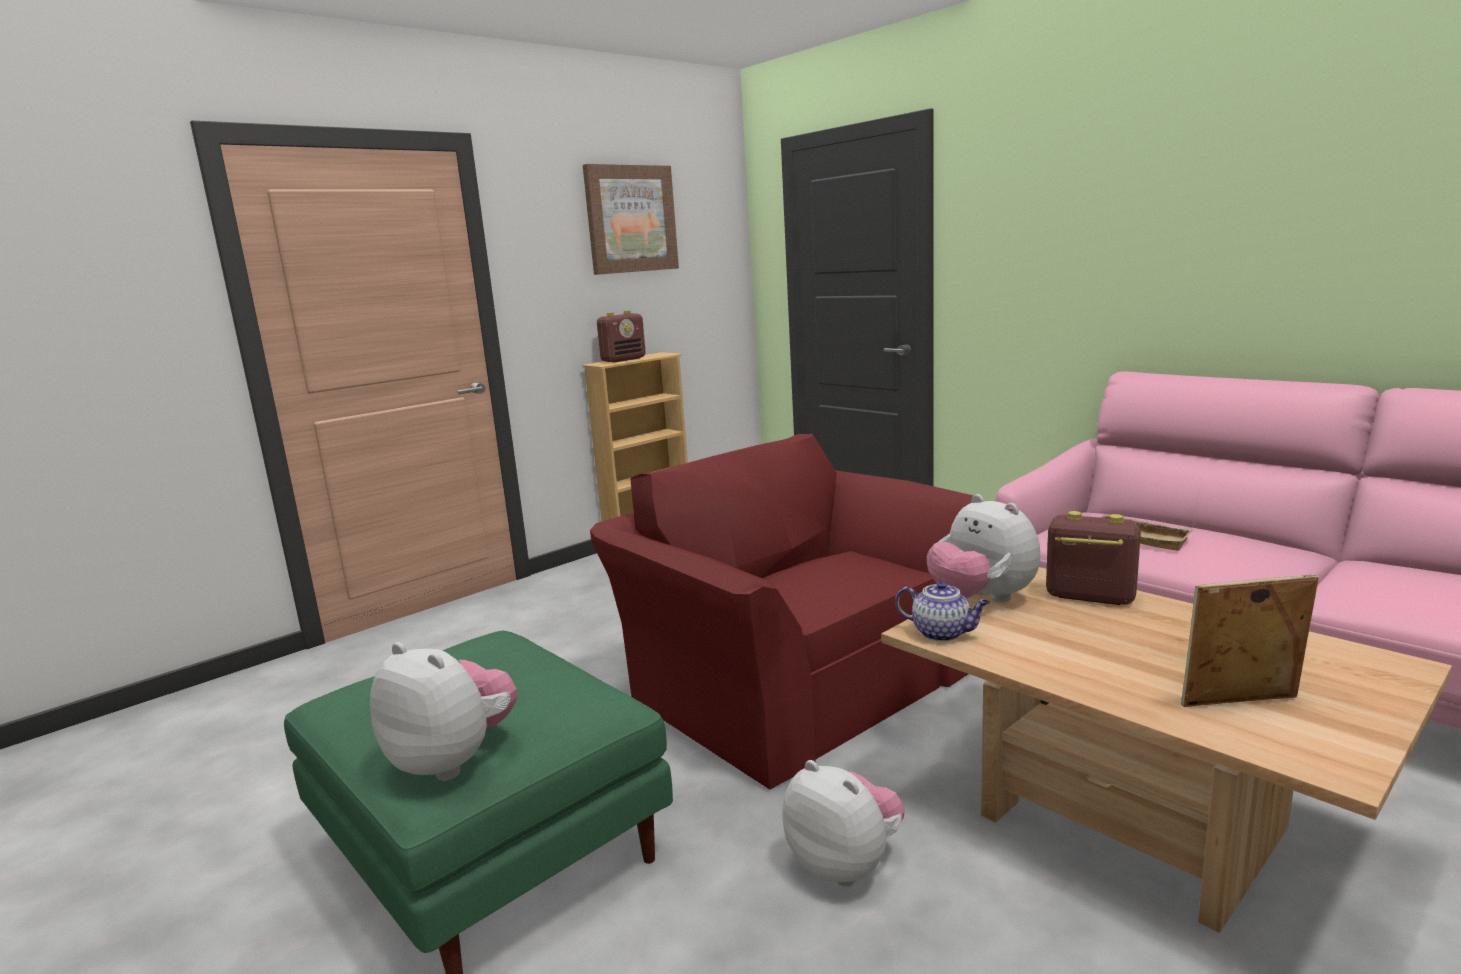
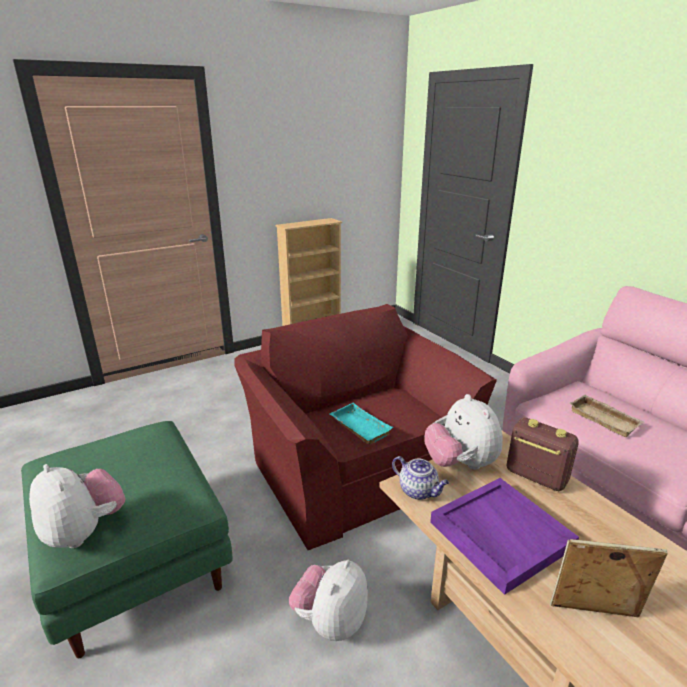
camera: 10 degrees right, 10 degrees up
picture [583,164,679,275] -> none
radio [597,310,646,362] -> none
plush toy [783,760,905,886] -> plush toy turned 120 degrees counterclockwise [289,560,368,641]
none -> turquoise tray [330,403,393,444]
none -> purple tray [430,478,579,595]

